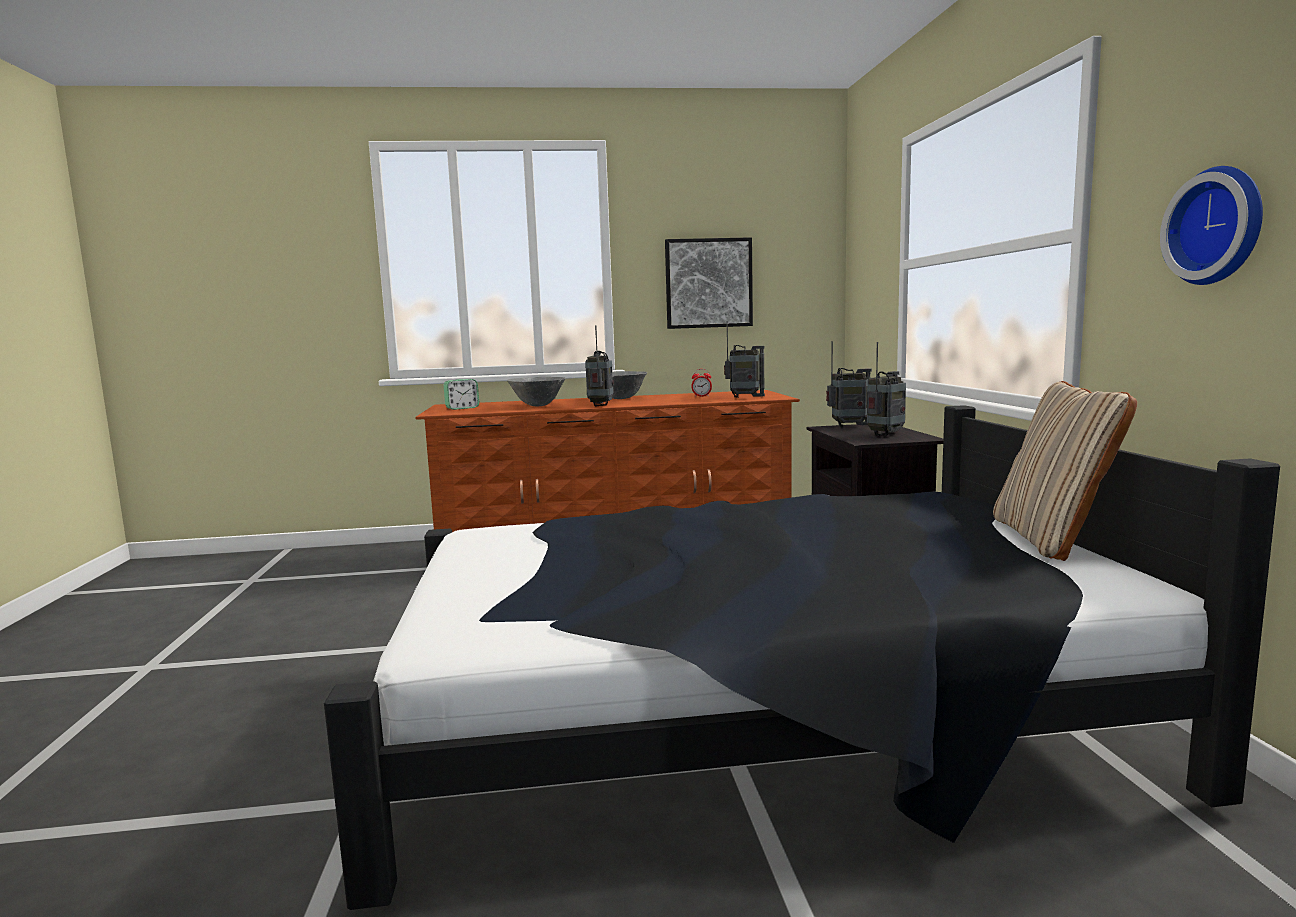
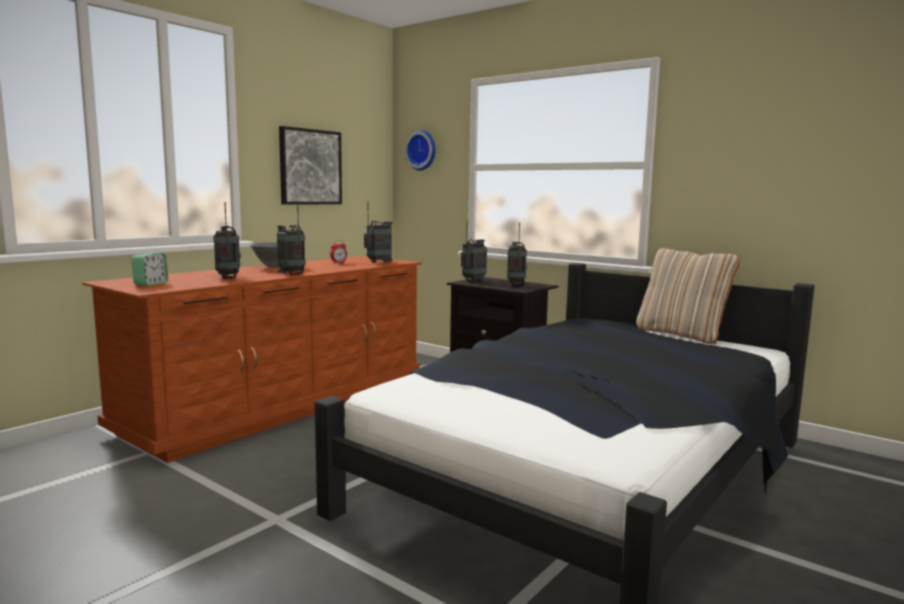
camera: 45 degrees left, 0 degrees up
grey bowl [507,377,566,406] -> radio [213,202,241,279]
wall clock [1160,166,1263,285] -> wall clock moved to [405,130,436,171]

